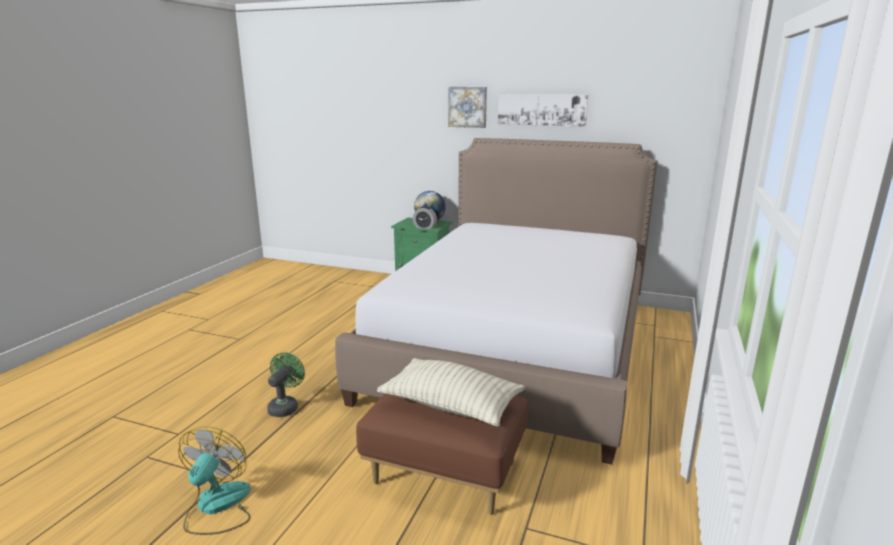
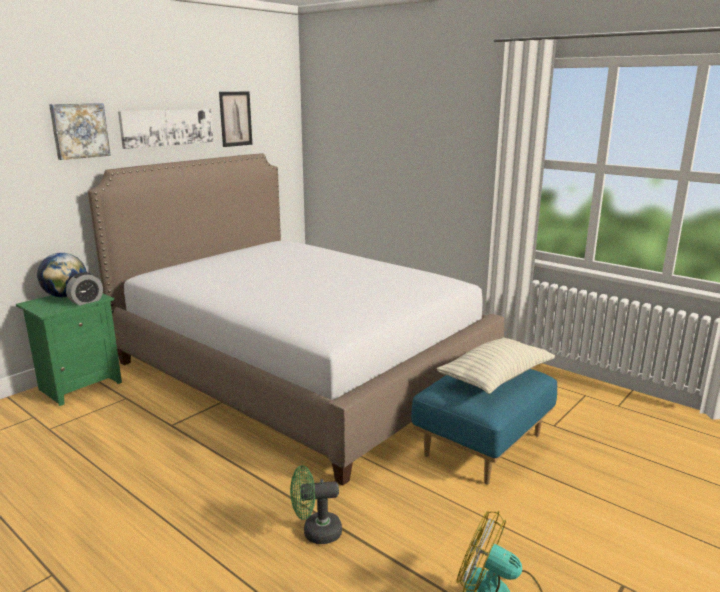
camera: 70 degrees left, 0 degrees up
green fan [267,352,305,417] -> green fan turned 45 degrees counterclockwise [290,465,342,544]
brown ottoman [356,394,528,515] -> blue ottoman [411,369,557,485]
none -> picture [219,92,252,147]

